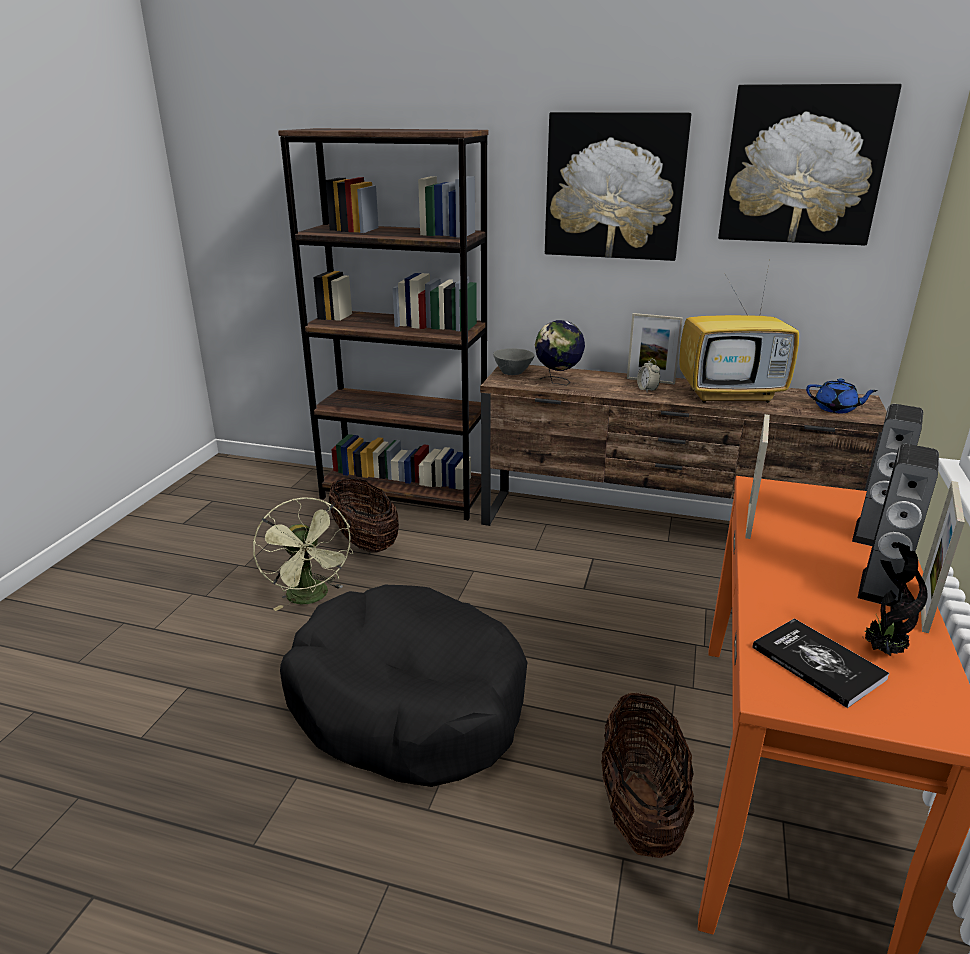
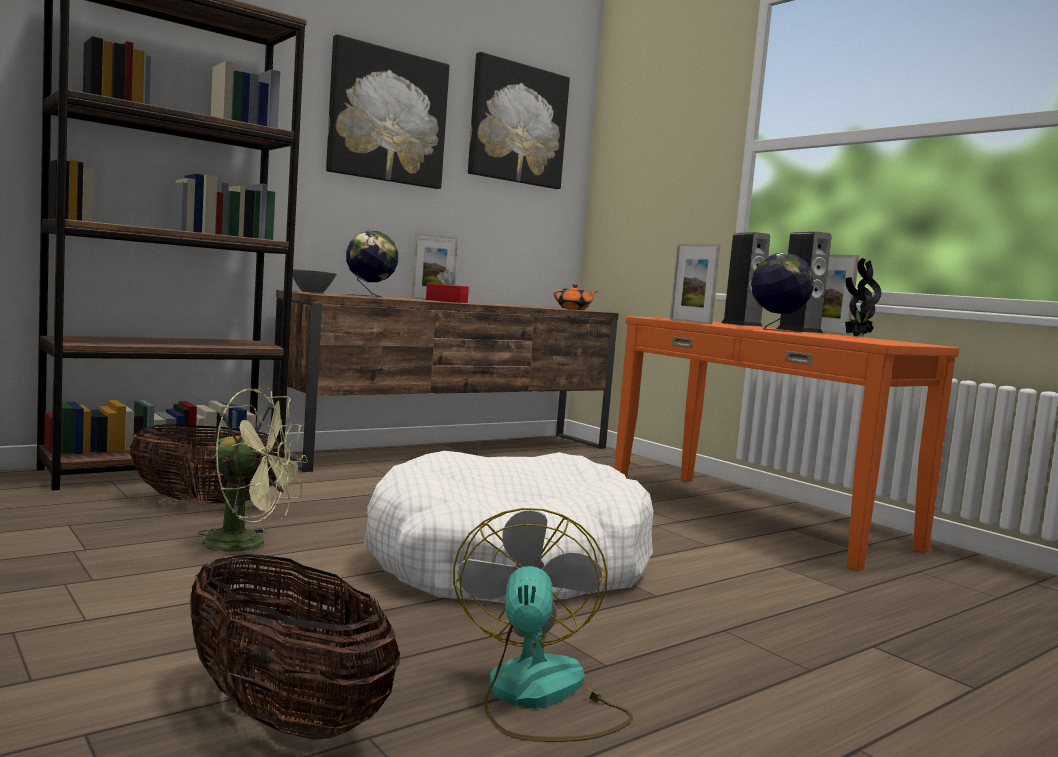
camera: 55 degrees left, 20 degrees down
black dog bed [280,585,527,787] -> white dog bed [364,451,653,603]
basket [601,692,694,858] -> basket moved to [190,554,400,740]
alarm clock [637,359,660,392] -> red tissue box [426,269,469,303]
television [679,258,799,403] -> none
book [753,618,889,708] -> none
blue teapot [806,379,878,413] -> orange teapot [554,284,598,310]
none -> fan [453,508,633,742]
none -> globe [751,253,814,333]

